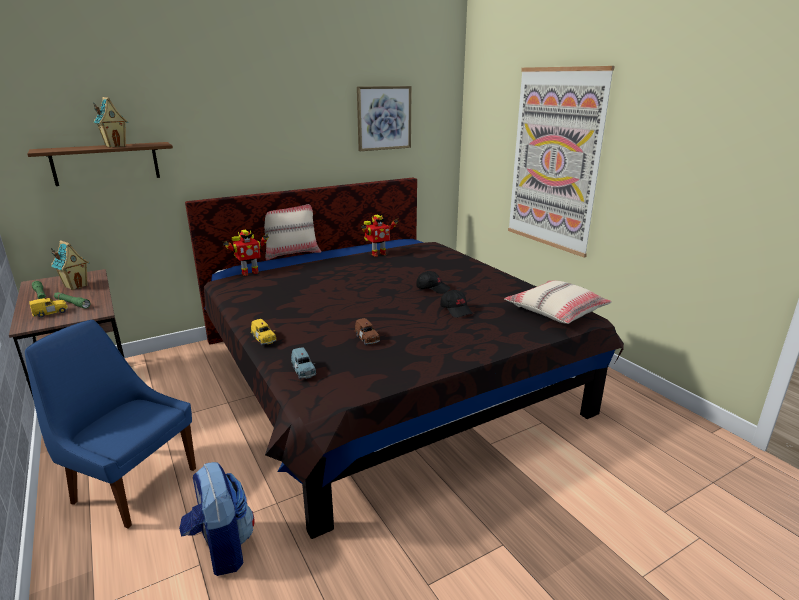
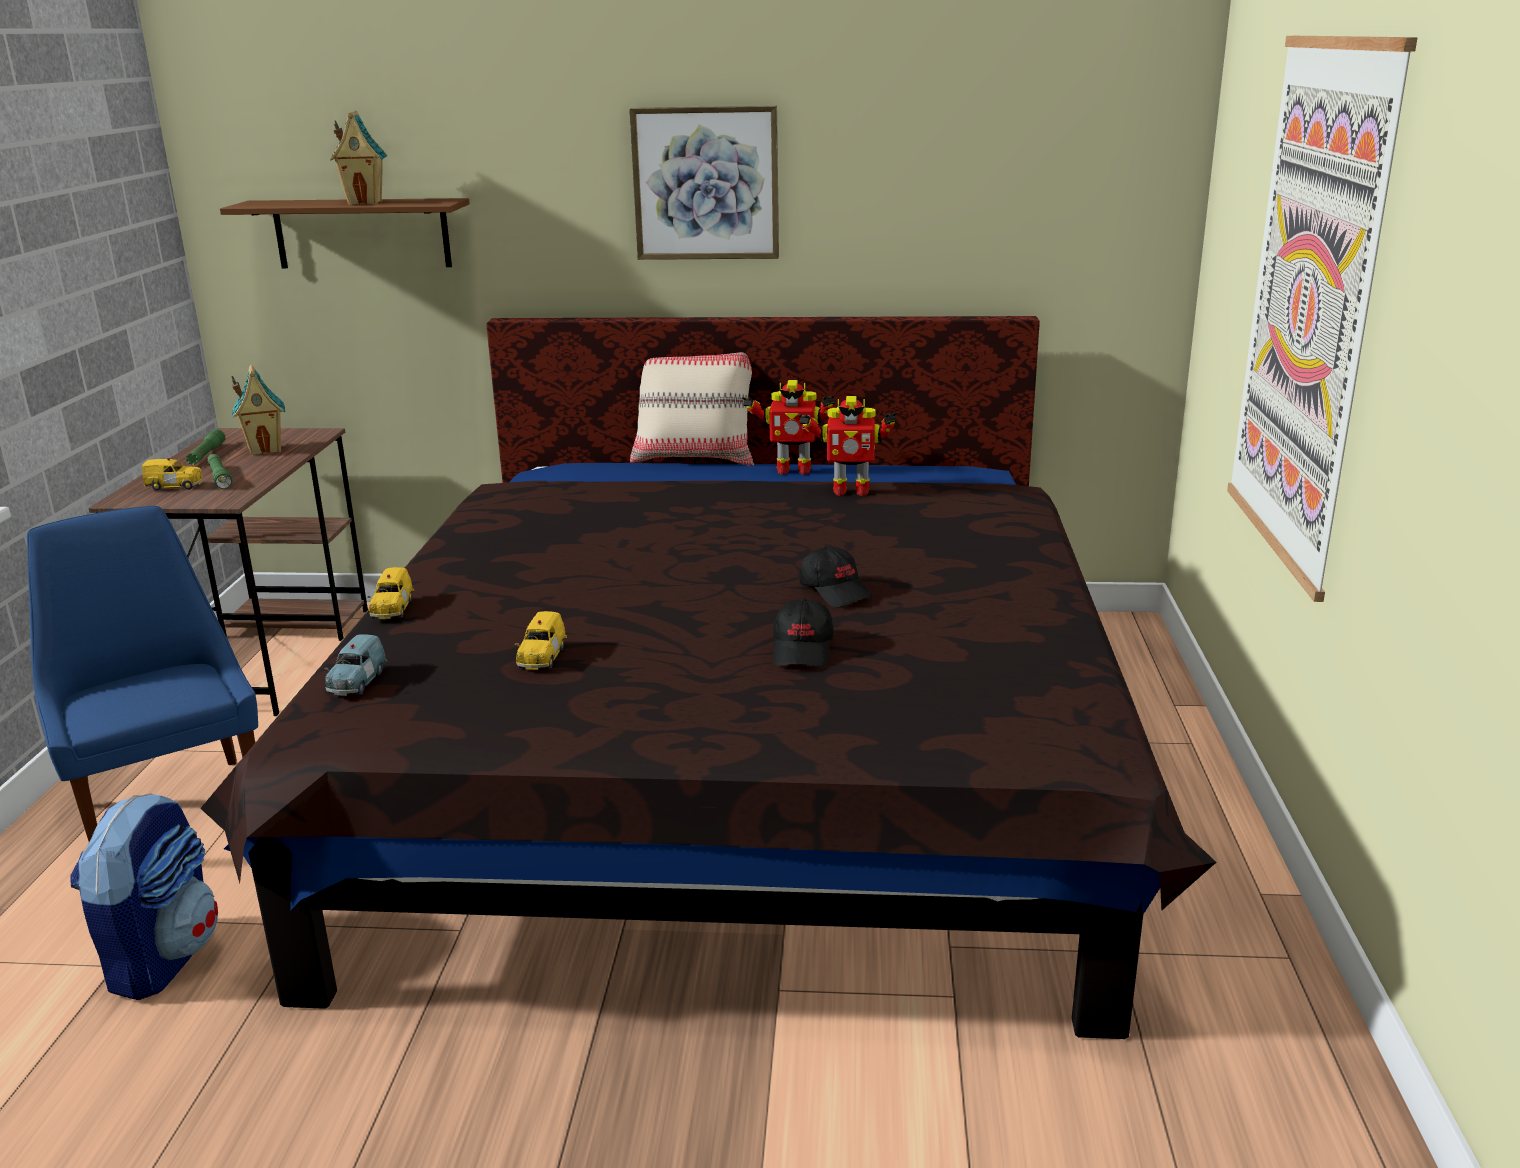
camera: 35 degrees right, 0 degrees up
toy robot [222,230,269,276] -> toy robot moved to [742,380,835,475]
brown toy car [354,318,380,345] -> yellow toy car [515,611,567,670]
picture [357,86,412,151] -> picture moved to [629,106,779,260]
beige pillow [504,280,612,324] -> none

